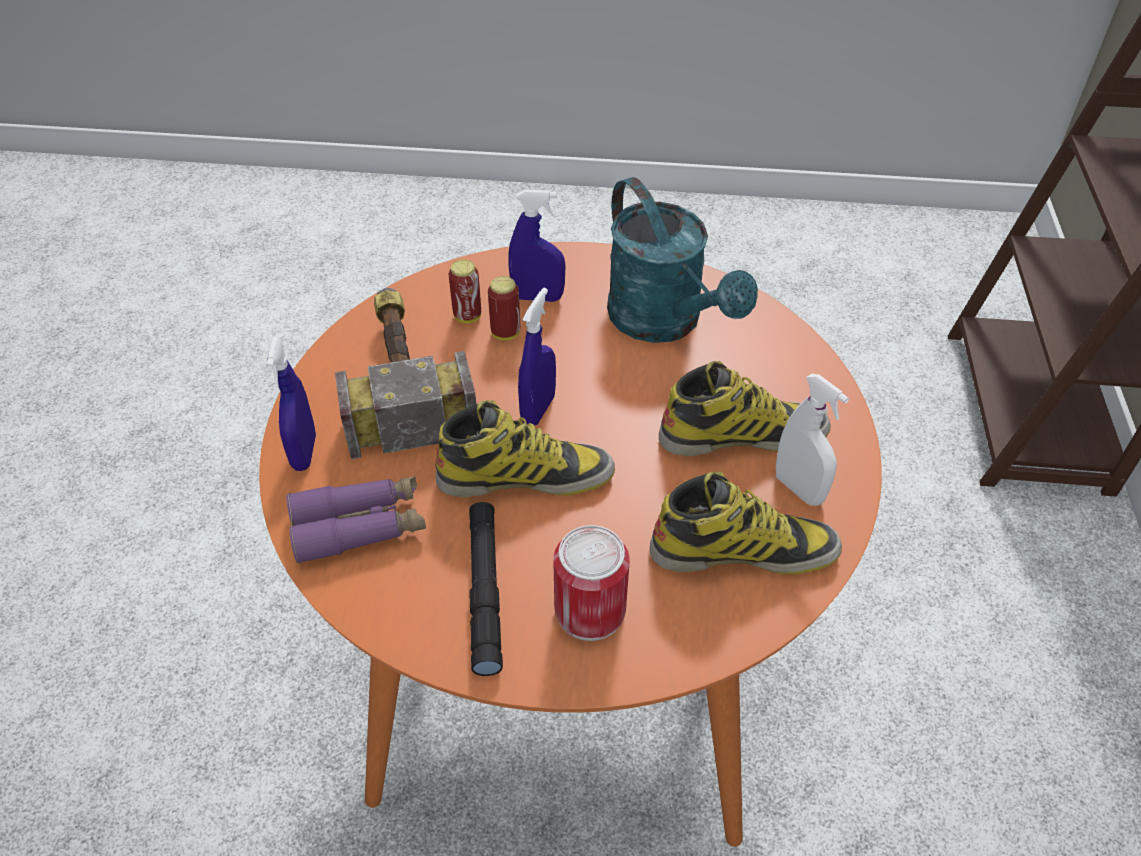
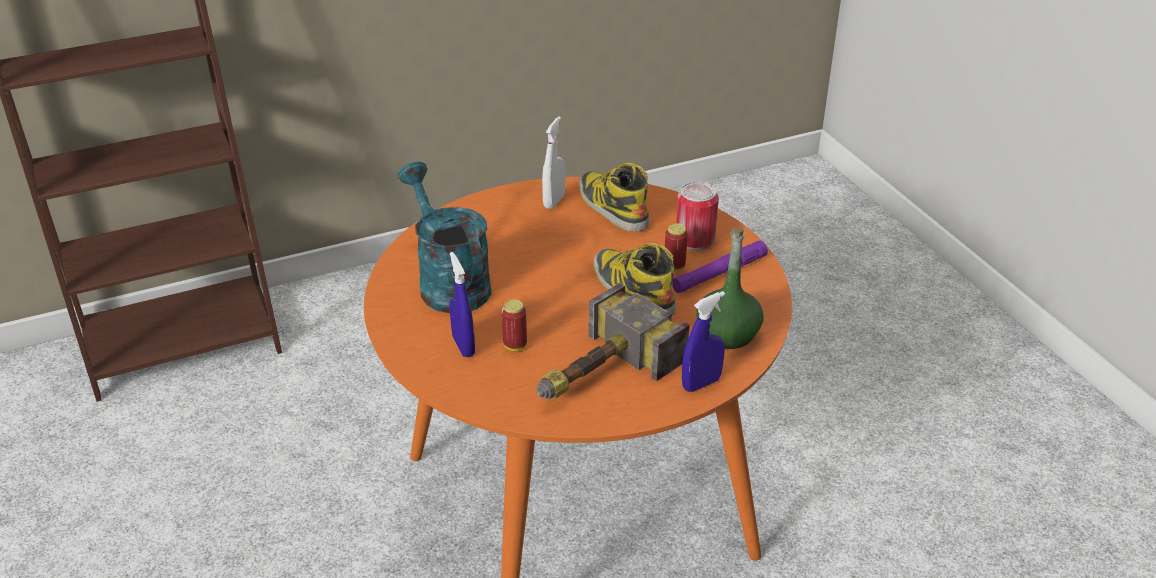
camera: 120 degrees left, 10 degrees down
purple binoculars [287,477,426,564] -> green bottle [696,227,764,349]
can [449,260,481,323] -> can moved to [665,223,688,272]
black flashlight [469,502,503,676] -> purple flashlight [672,240,768,293]
blue spray bottle [518,288,556,426] -> none
turquoise watering can [607,177,758,343] -> turquoise watering can turned 60 degrees counterclockwise [398,162,491,313]
boot [659,361,831,456] -> none

